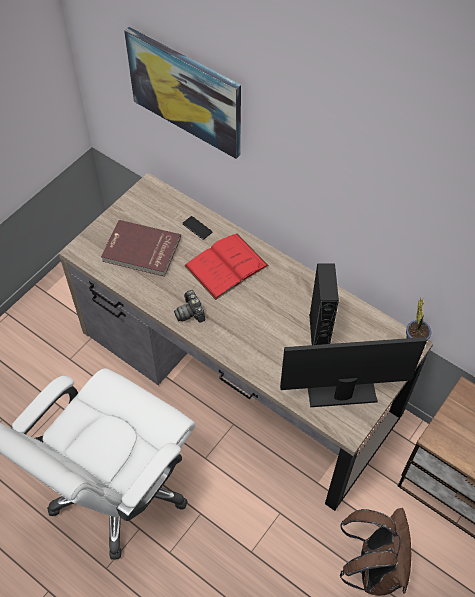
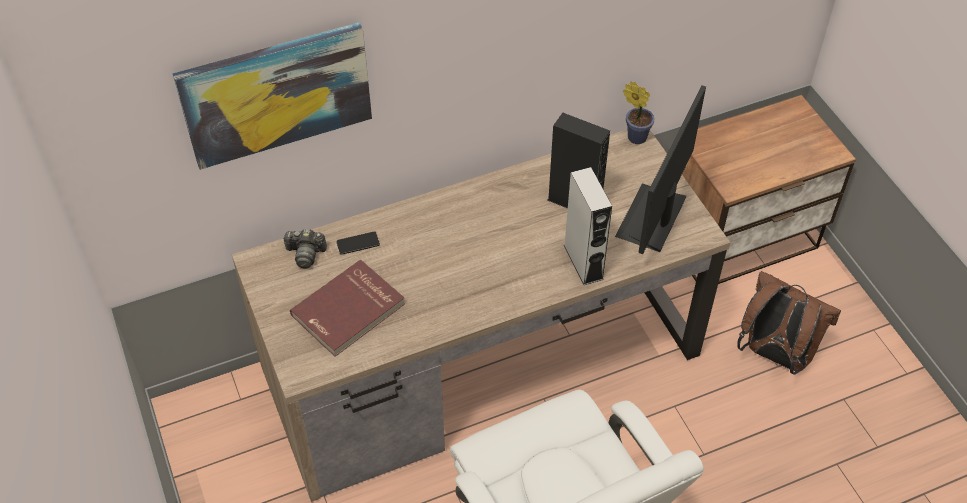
camera: 60 degrees left, 5 degrees down
camera [174,290,205,323] -> camera moved to [283,229,327,268]
red book [184,233,269,300] -> none
none -> grey speaker [564,167,612,285]

